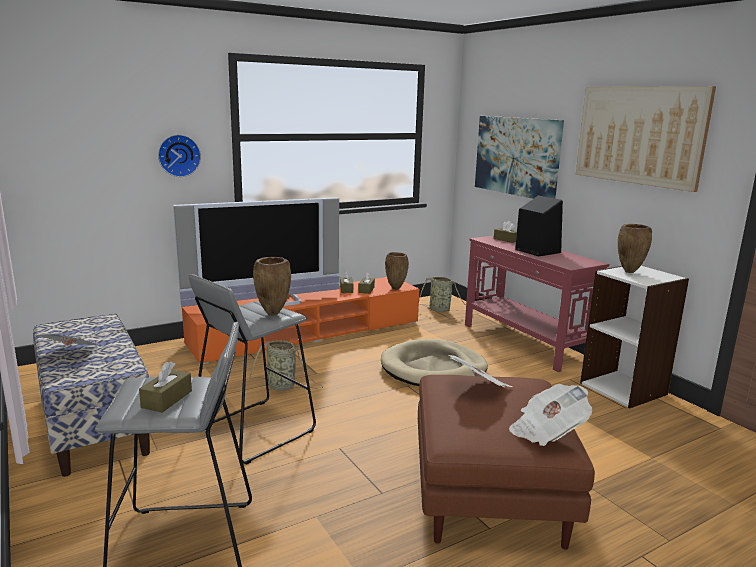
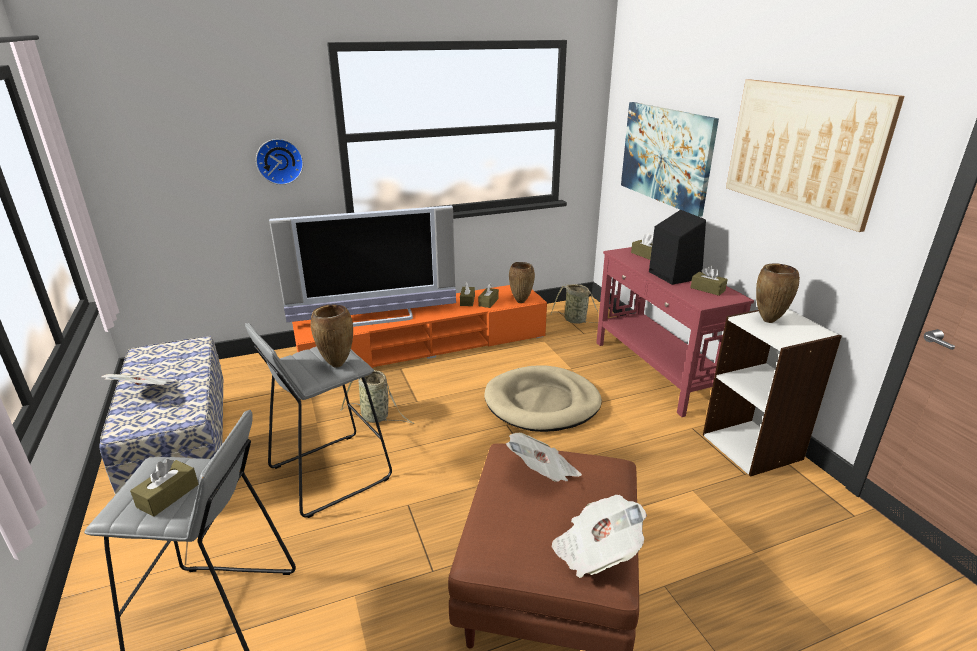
camera: 10 degrees right, 10 degrees up
none -> brown tissue box [691,266,728,296]

